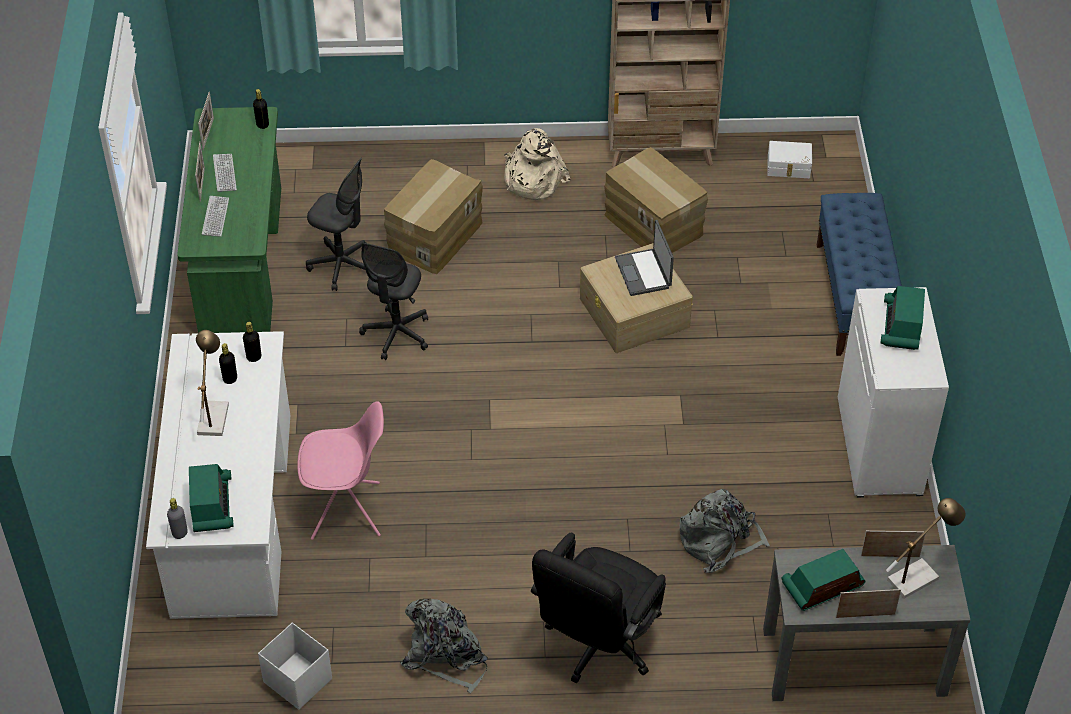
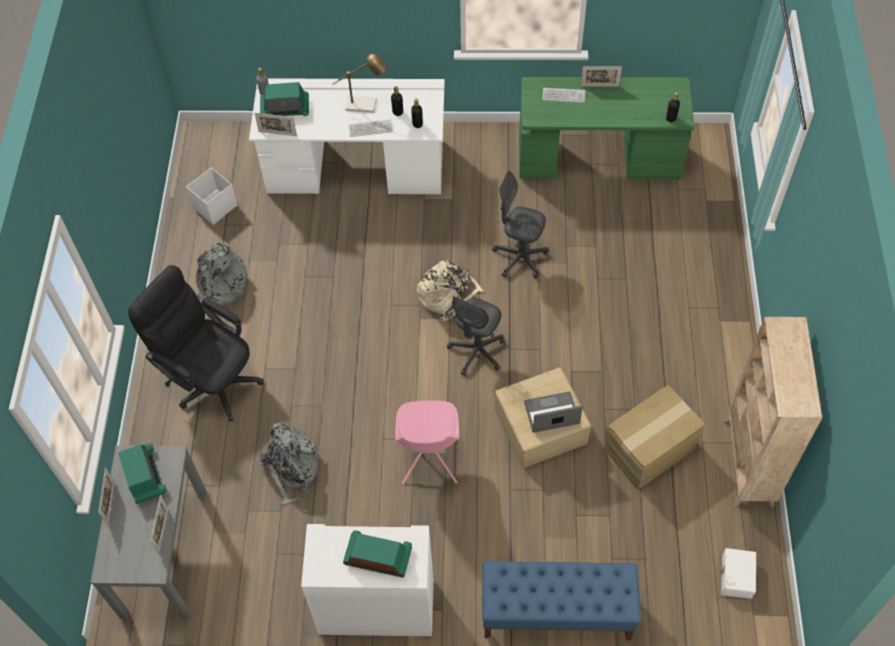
camera: 95 degrees right, 10 degrees up
picture frame [198,92,214,150] -> picture frame moved to [255,113,297,136]
keyboard [213,154,237,192] -> keyboard moved to [349,119,393,137]
pink chair [297,401,384,540] -> pink chair moved to [395,400,459,484]
grey office chair [306,158,366,291] -> grey office chair moved to [447,296,504,376]
cardboard box [384,159,483,274] -> none
beige backpack [504,128,570,200] -> beige backpack moved to [417,260,483,321]
table lamp [886,498,965,599] -> none

